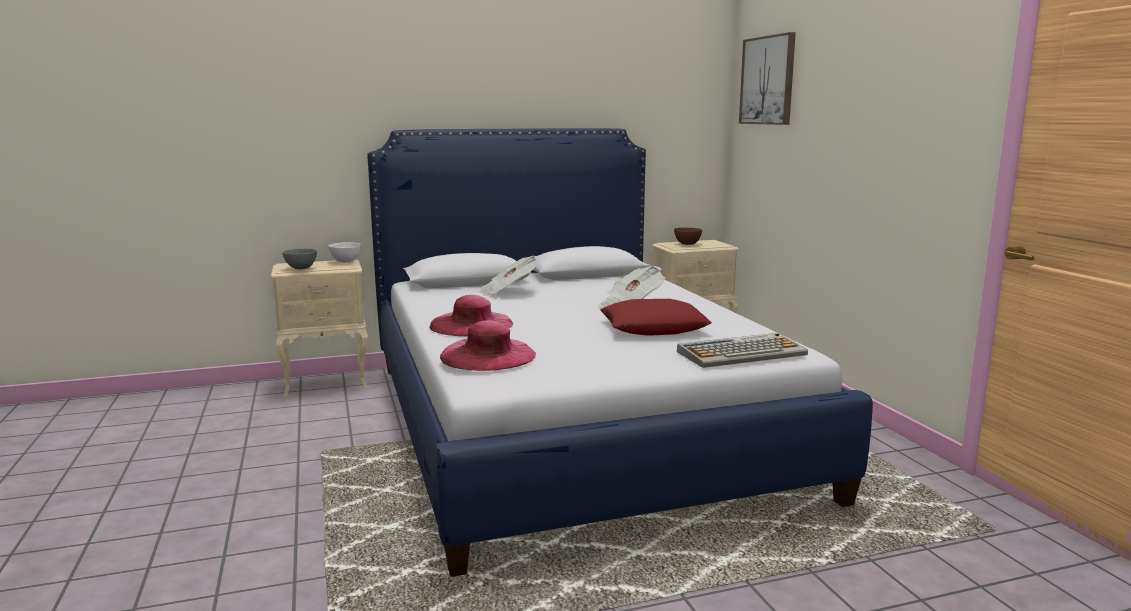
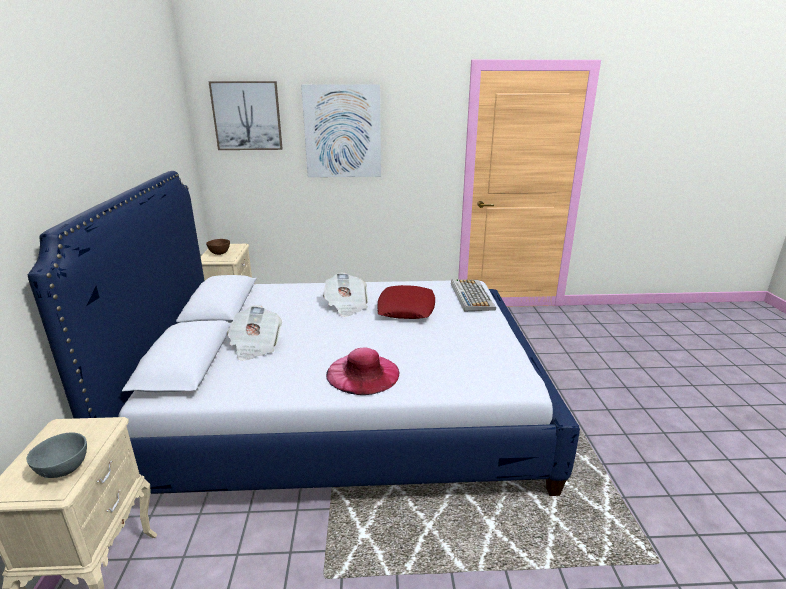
camera: 75 degrees left, 10 degrees up
white bowl [328,242,361,262] -> none
pink hat [440,320,536,371] -> none
none -> picture [301,84,381,177]

